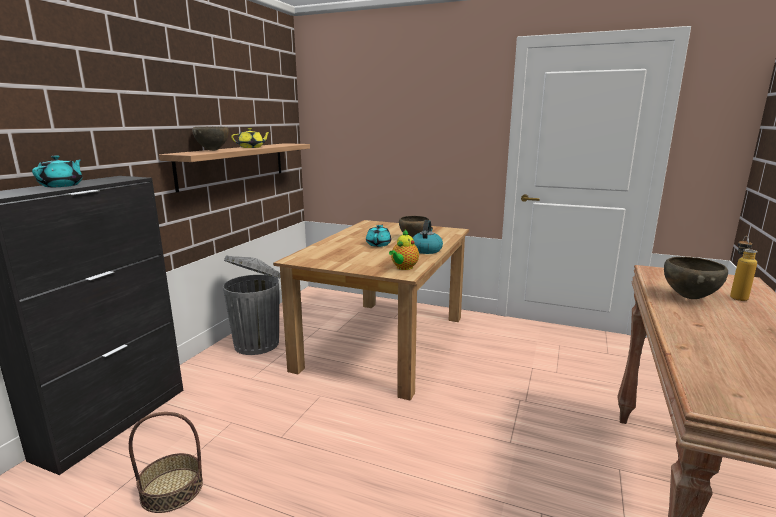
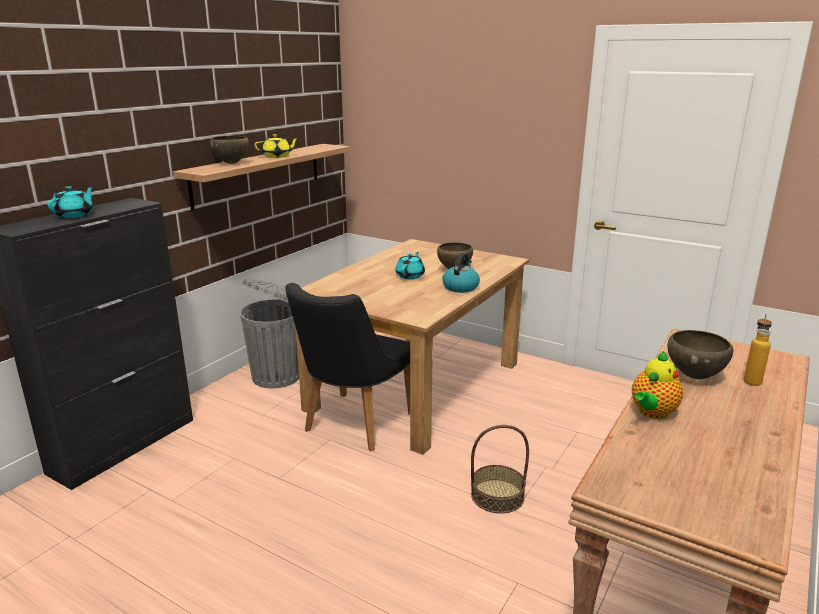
camera: 10 degrees right, 5 degrees up
basket [129,412,203,513] -> basket moved to [471,425,529,514]
teapot [389,230,419,270] -> teapot moved to [632,351,683,419]
none -> black chair [285,283,410,451]

